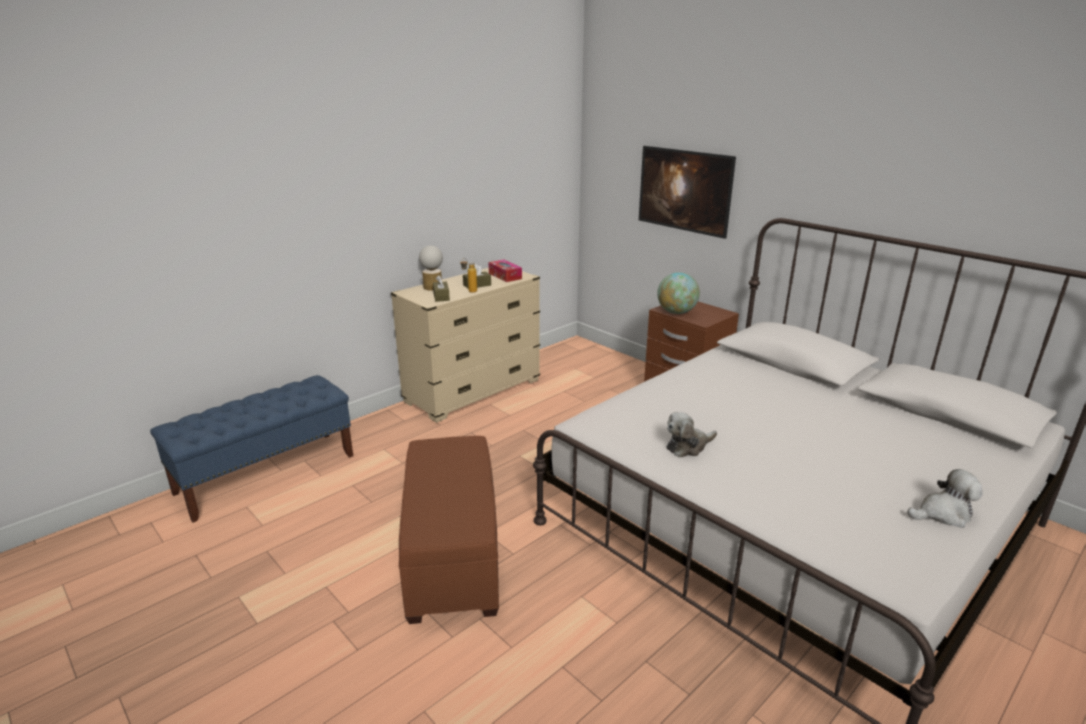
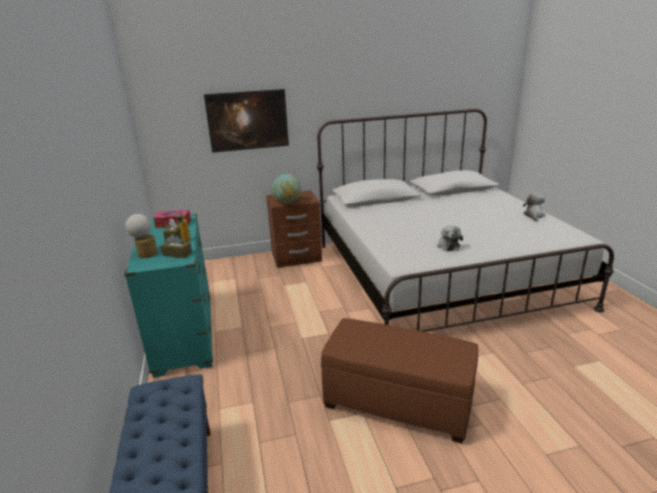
camera: 60 degrees left, 0 degrees up
beige dresser [391,268,540,423] -> turquoise dresser [124,214,213,377]

